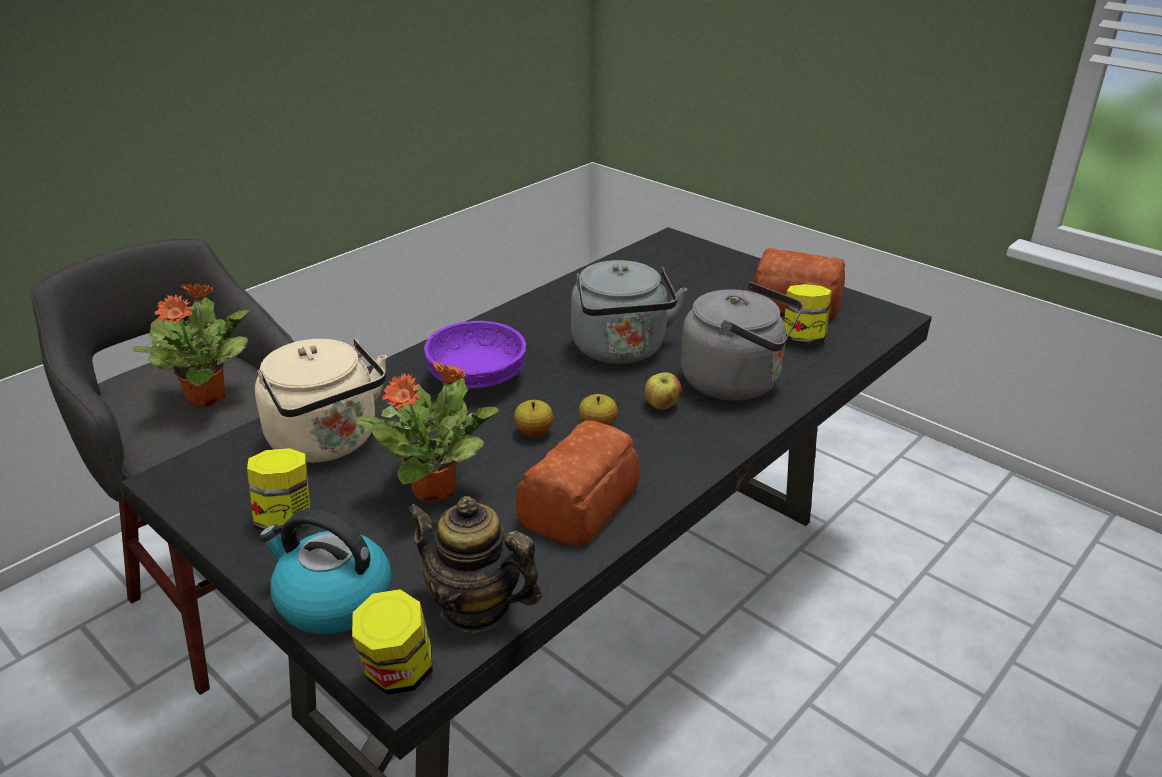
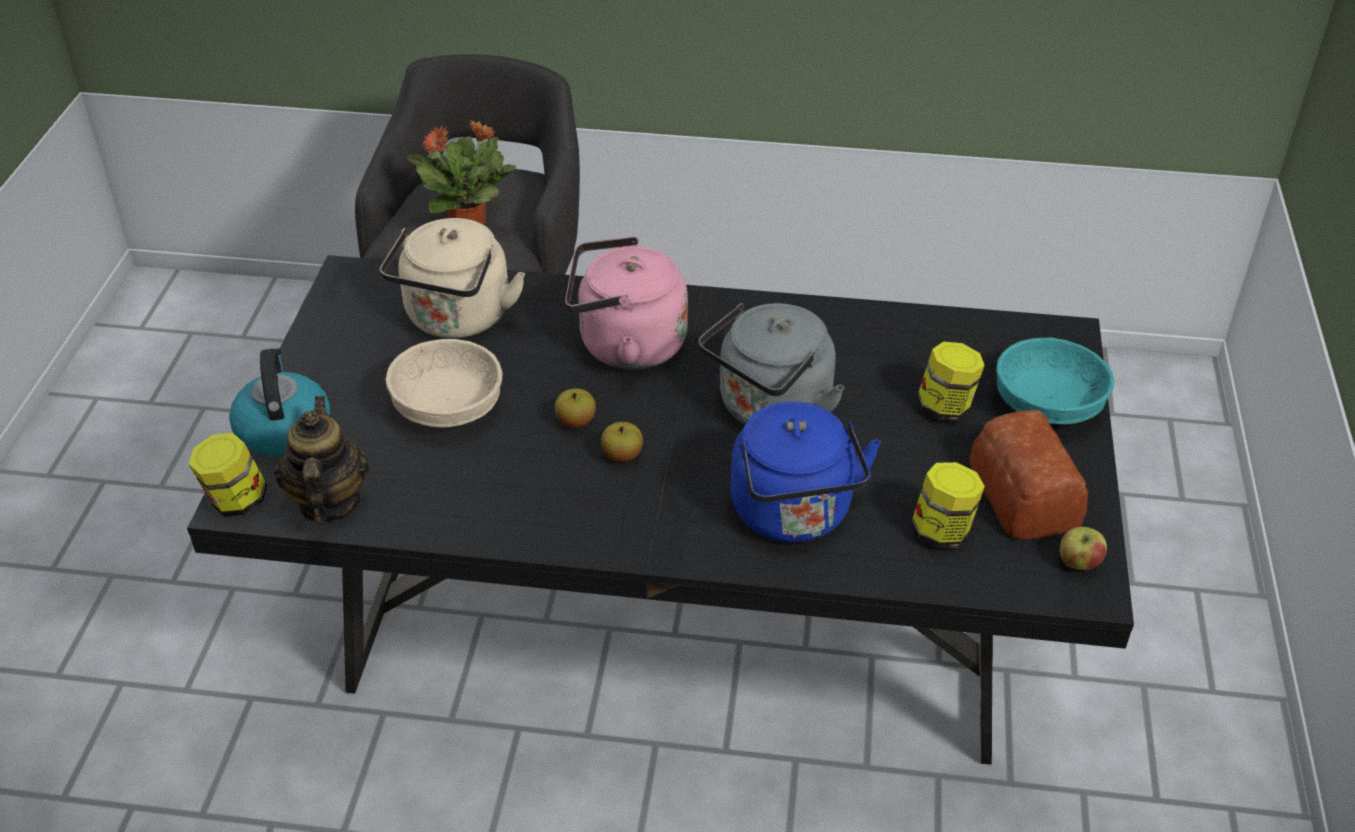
camera: 55 degrees right, 10 degrees up
jar [247,448,311,531] -> jar moved to [917,342,985,421]
potted plant [356,361,499,503] -> beige bowl [385,339,503,427]
purple bowl [424,321,526,388] -> pink kettle [565,236,688,370]
bread [516,420,640,546] -> none
apple [645,372,681,410] -> apple moved to [1060,527,1107,570]
grey kettle [681,282,803,401] -> blue kettle [731,402,881,543]
none -> turquoise bowl [996,338,1114,424]

